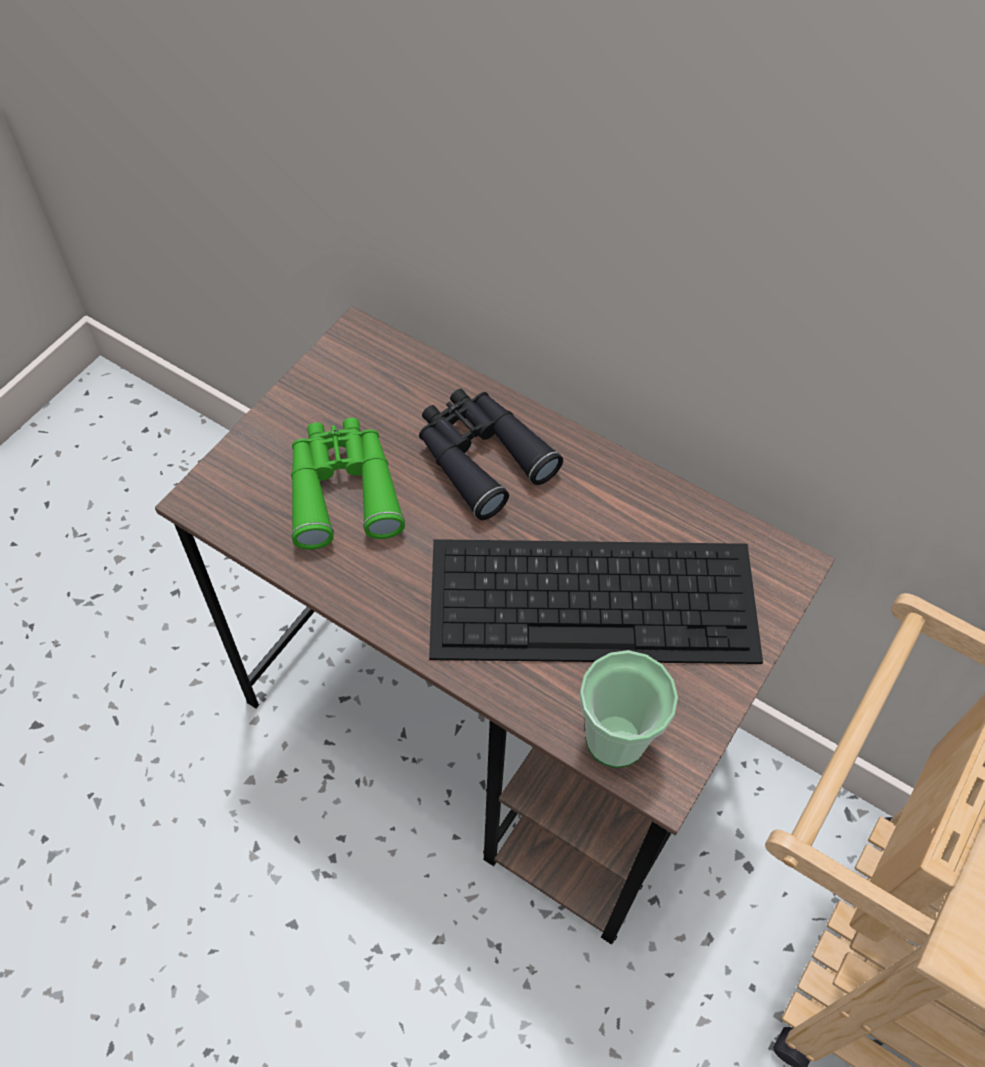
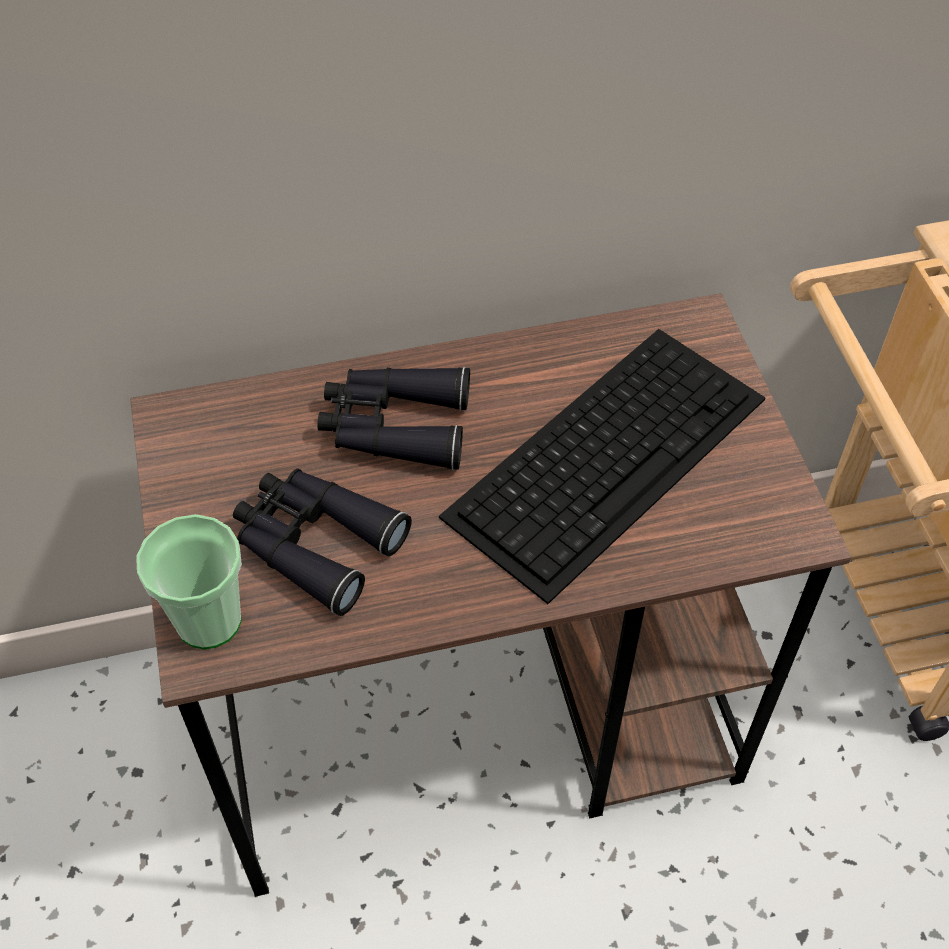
camera: 45 degrees left, 5 degrees down
green binoculars [291,418,405,550] -> black binoculars [233,468,412,616]
cup [579,650,678,768] -> cup moved to [136,514,242,649]

